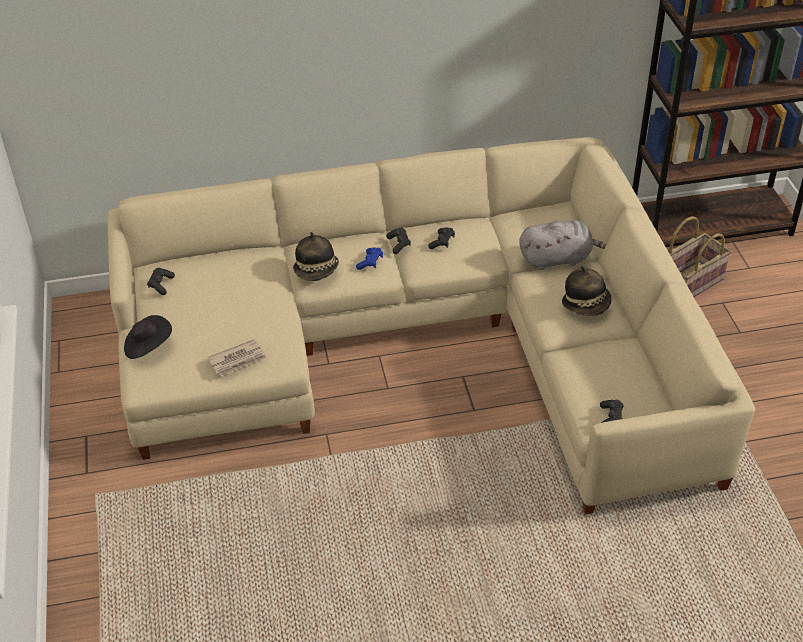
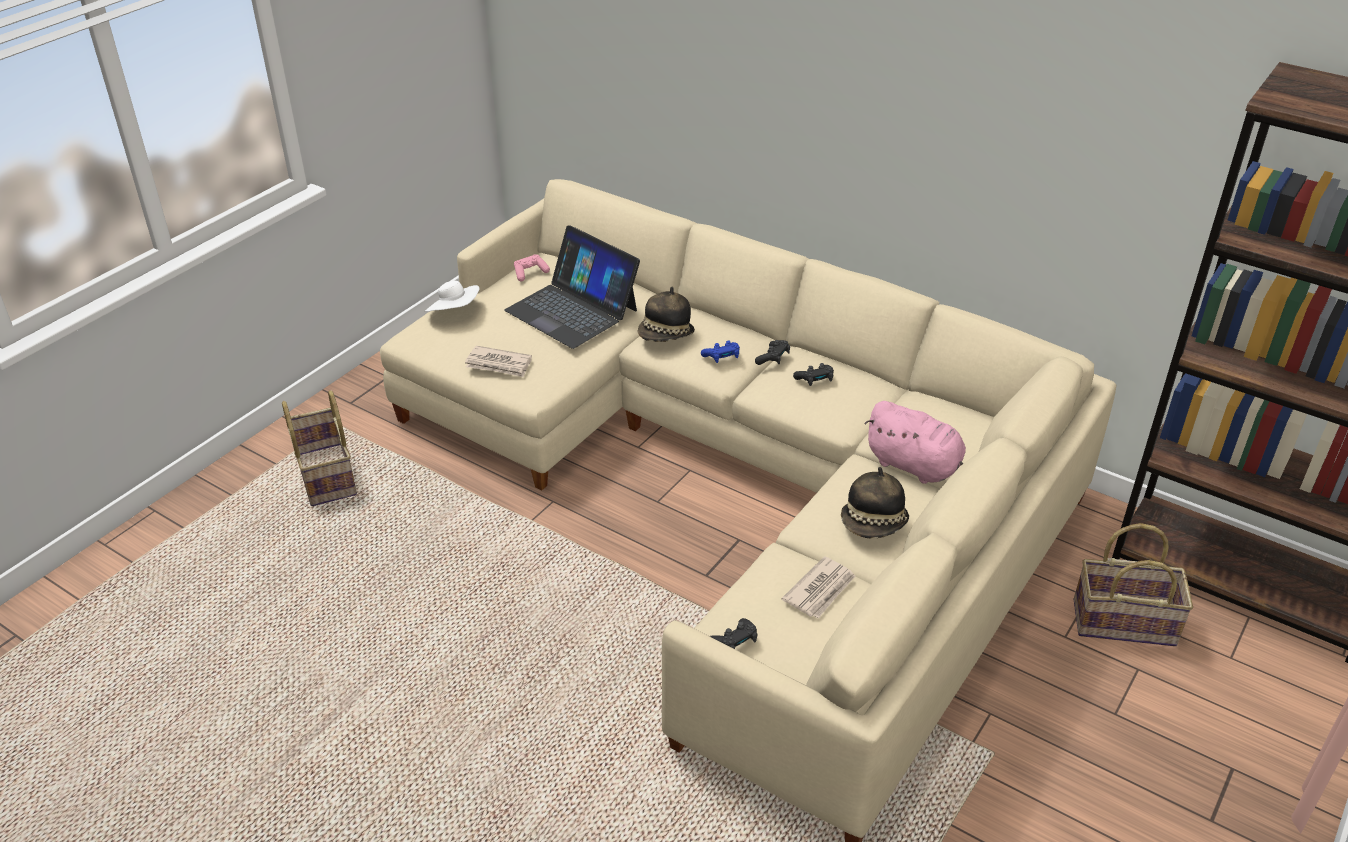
camera: 45 degrees right, 5 degrees down
black hat [124,315,172,359] -> white hat [425,281,480,312]
black game controller [147,268,175,295] -> pink game controller [514,255,550,281]
grey plush toy [519,220,606,270] -> pink plush toy [864,401,966,484]
none -> basket [282,390,357,506]
none -> laptop [504,225,640,349]
none -> newspaper [782,556,856,618]

